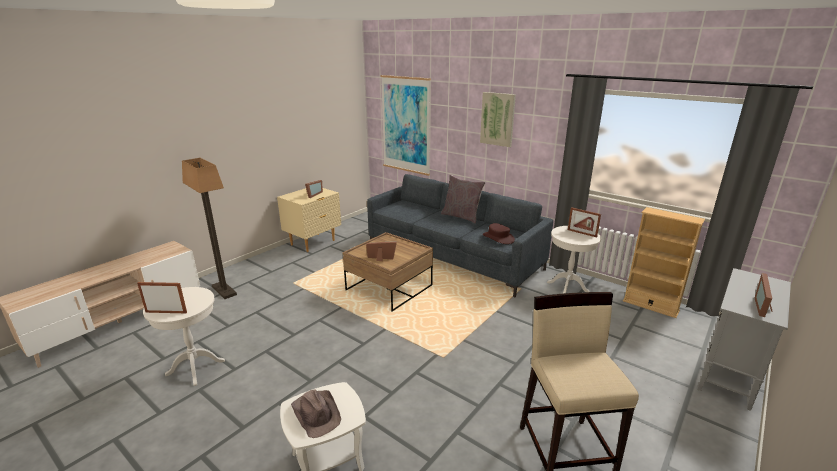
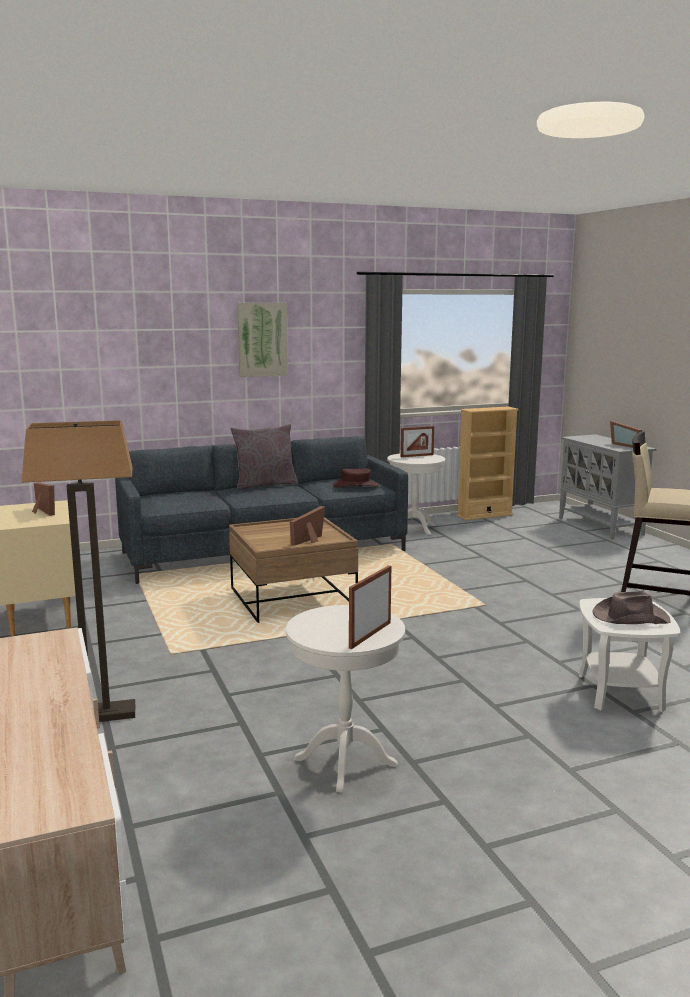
camera: 60 degrees left, 10 degrees down
picture [380,75,431,176] -> none

